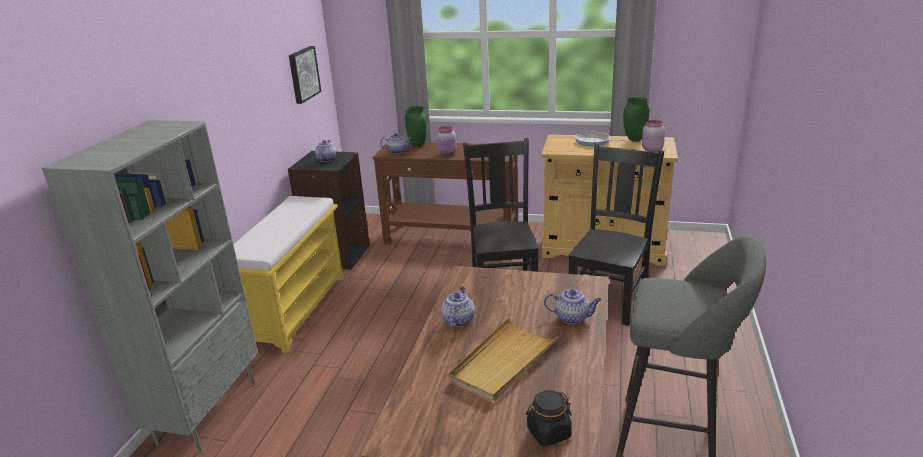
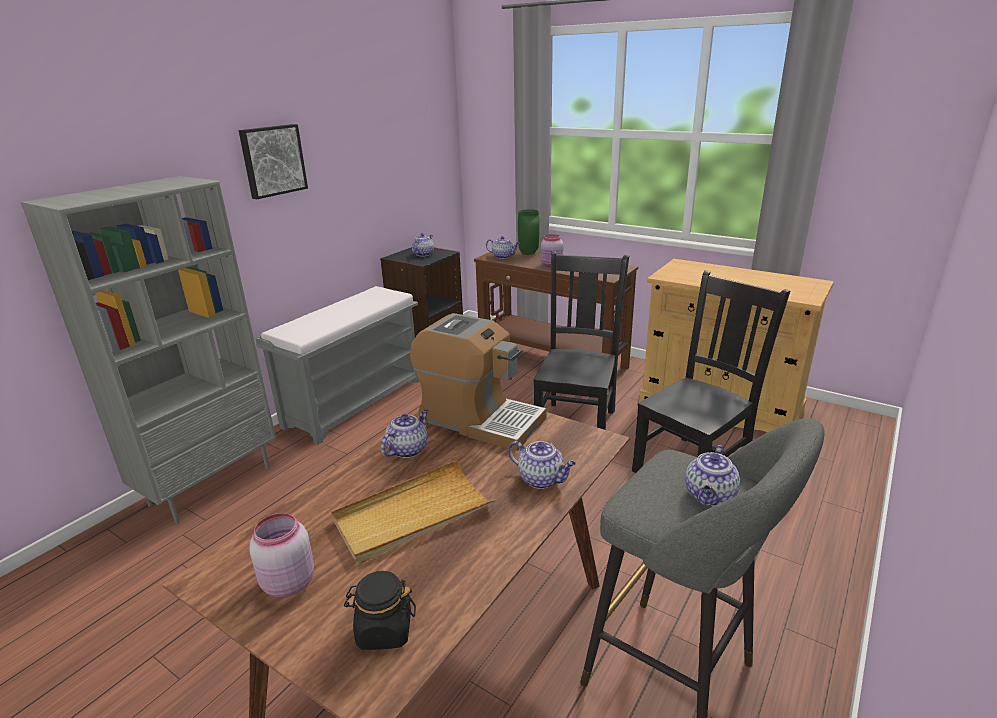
camera: 20 degrees right, 0 degrees up
yellow bench [233,196,344,353] -> grey bench [255,286,419,445]
picture [289,46,322,104] -> picture moved to [239,124,308,199]
frying pan [575,132,626,146] -> none
green vase [623,97,650,142] -> none
pink jar [642,120,665,152] -> pink jar moved to [249,513,314,597]
none -> coffee machine [410,313,546,451]
none -> teapot [685,445,740,506]

